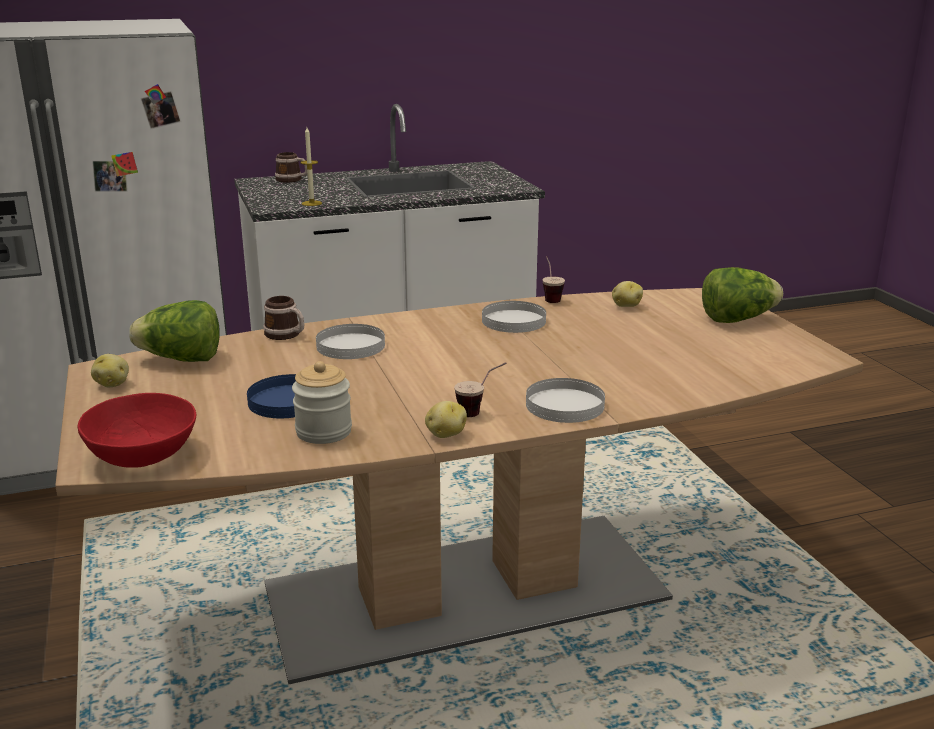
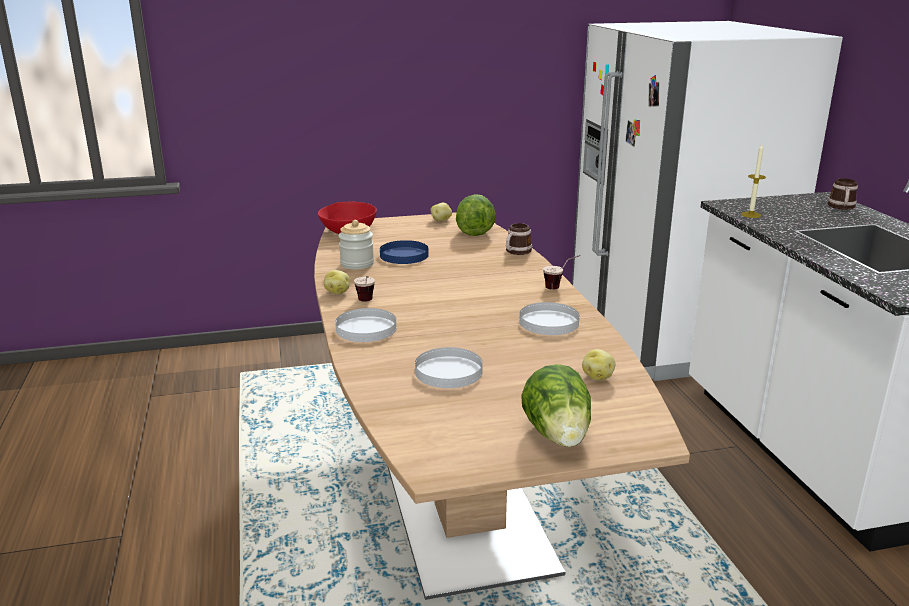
camera: 95 degrees right, 0 degrees up
white plate [316,324,385,359] -> white plate moved to [415,347,483,388]
cup [542,256,565,303] -> cup moved to [543,255,580,290]

